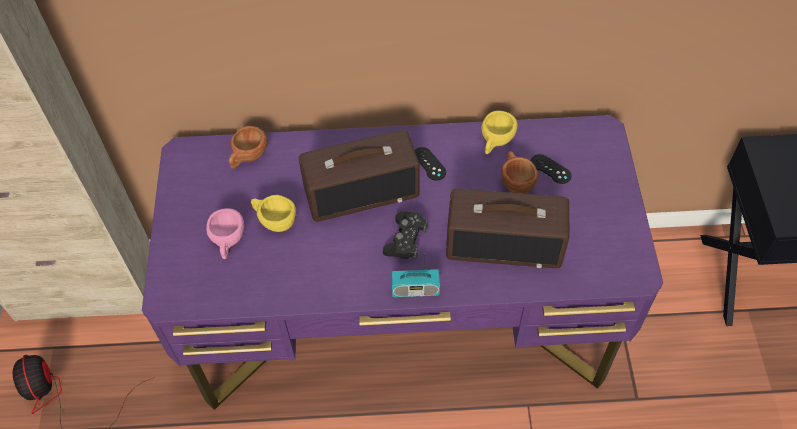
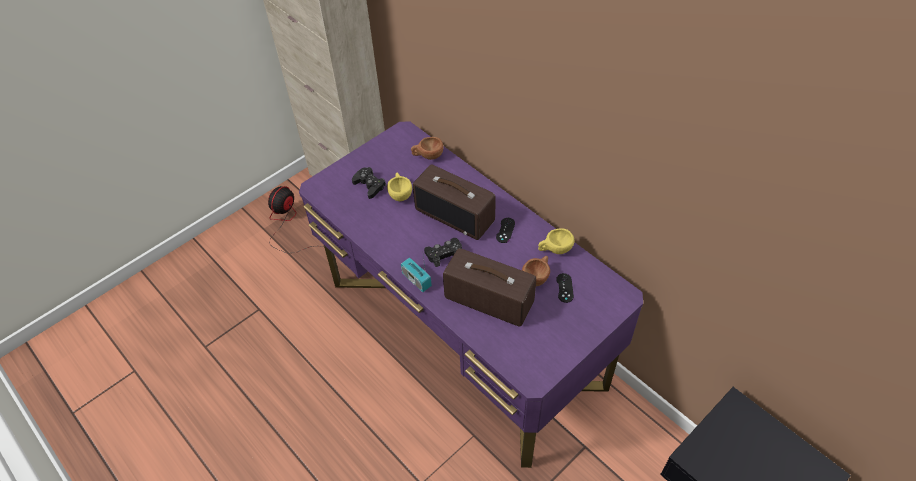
camera: 50 degrees right, 5 degrees down
pink cup [206,208,244,259] -> black game controller [352,167,386,199]
radio [446,189,569,268] -> radio turned 150 degrees clockwise [443,248,536,326]

